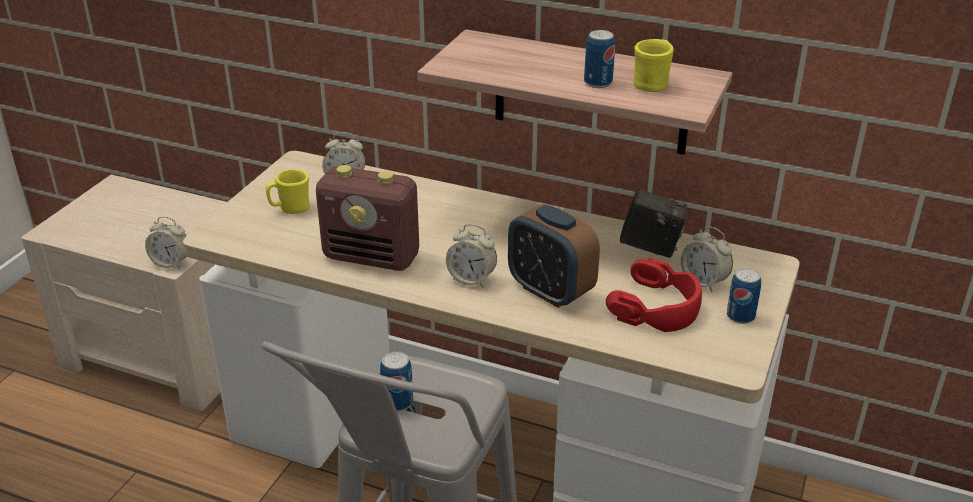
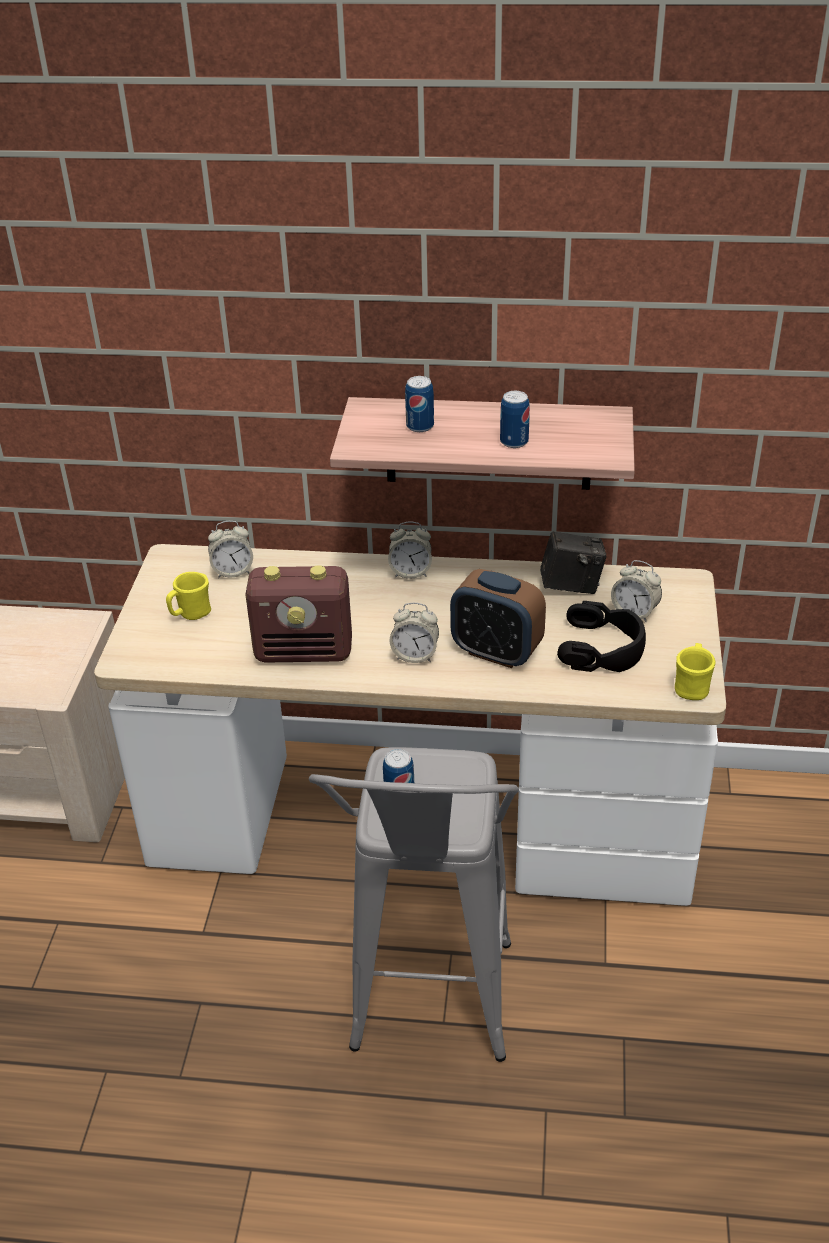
camera: 15 degrees left, 5 degrees up
alarm clock [145,217,186,269] -> alarm clock moved to [388,522,432,579]
red headphones [606,258,702,332] -> black headphones [557,601,646,672]
yellow mug [633,39,674,92] -> yellow mug moved to [675,643,716,700]
can [727,268,761,324] -> can moved to [405,376,434,432]

